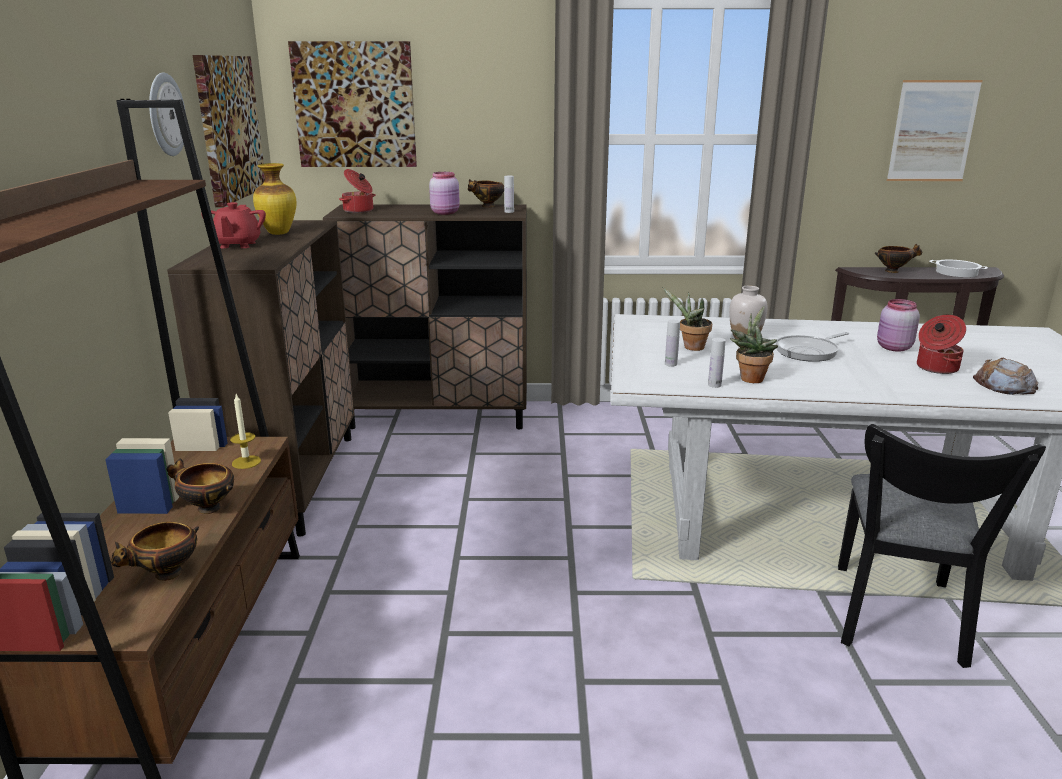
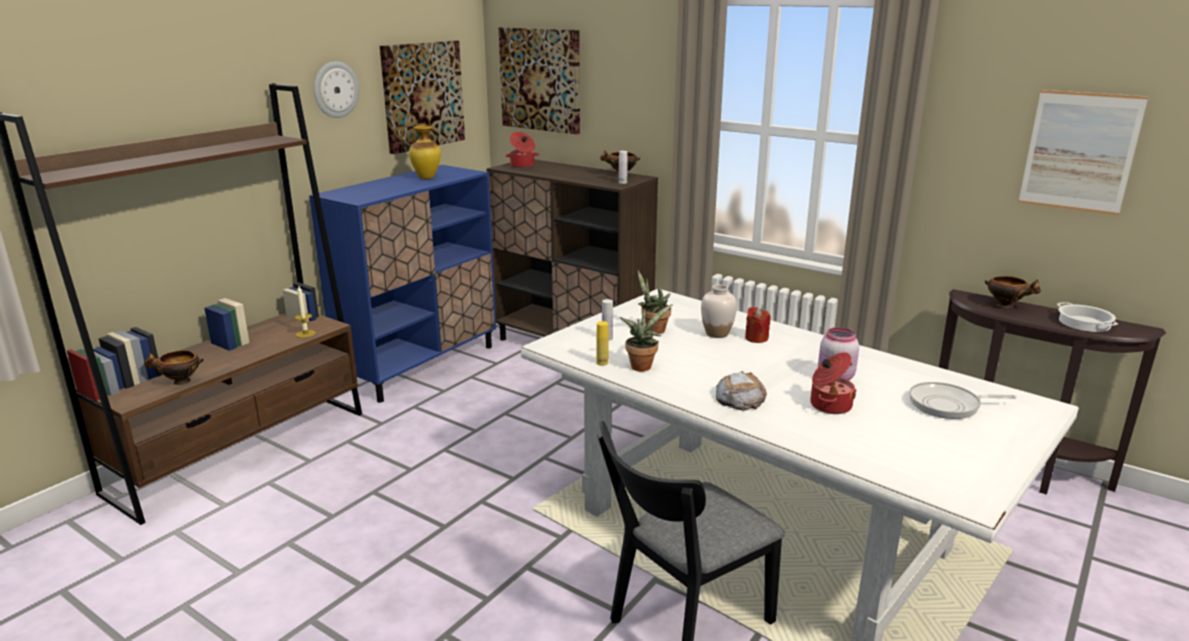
camera: 35 degrees right, 0 degrees up
bowl [166,459,234,514] -> none
brown cabinet [167,220,355,537] -> blue cabinet [309,165,496,403]
red teapot [201,202,266,248] -> none
pink jar [429,172,460,215] -> none
white bottle [708,338,726,388] -> yellow bottle [596,321,609,366]
frying pan [776,332,849,362] -> frying pan moved to [909,382,1016,419]
bread [973,358,1038,395] -> bread moved to [716,371,767,411]
none -> red candle [745,307,770,343]

